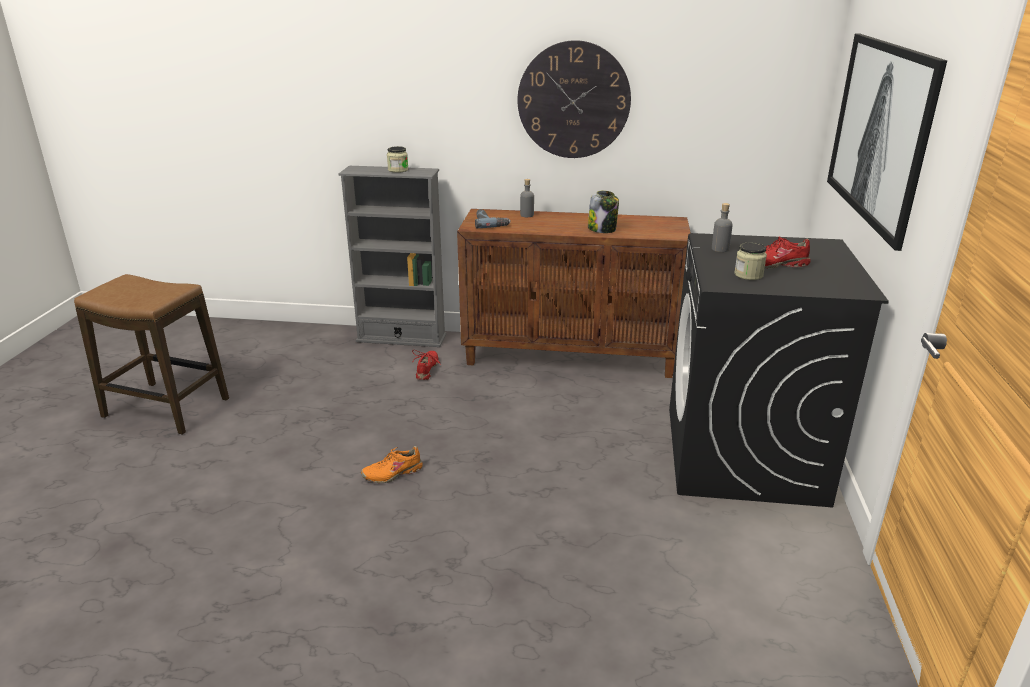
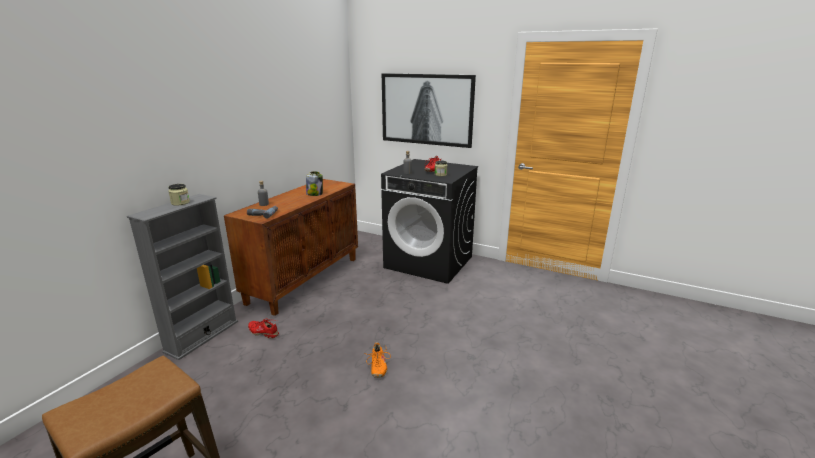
camera: 70 degrees left, 5 degrees down
wall clock [518,40,631,158] -> none

